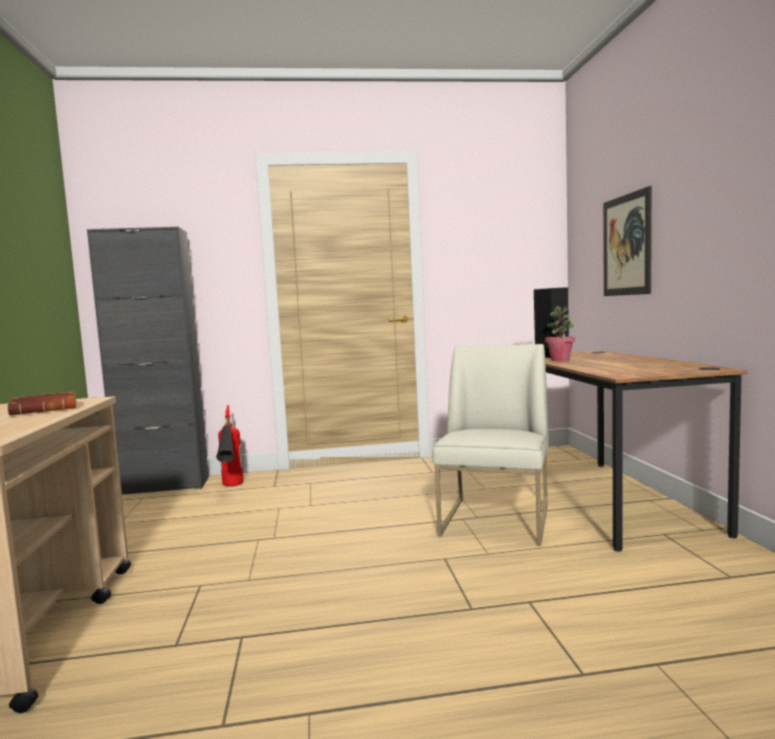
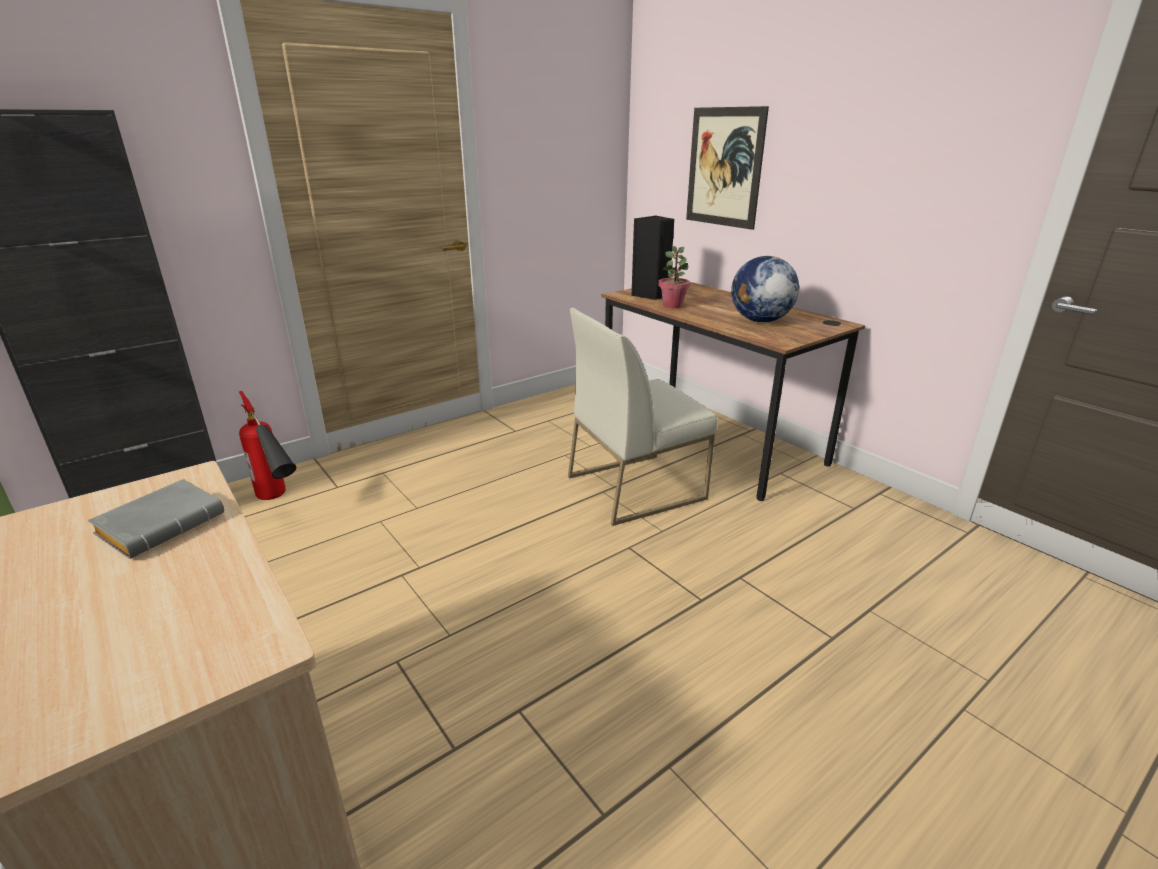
camera: 30 degrees left, 20 degrees up
brown book [8,391,76,415] -> grey book [88,479,224,559]
white chair [432,344,549,546] -> white chair turned 105 degrees counterclockwise [568,308,718,526]
none -> globe [731,256,799,322]

